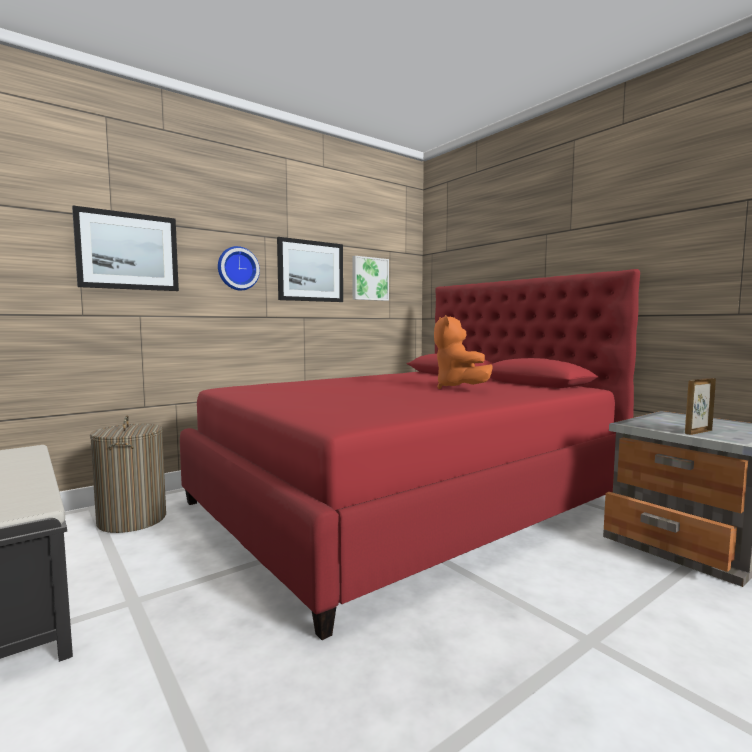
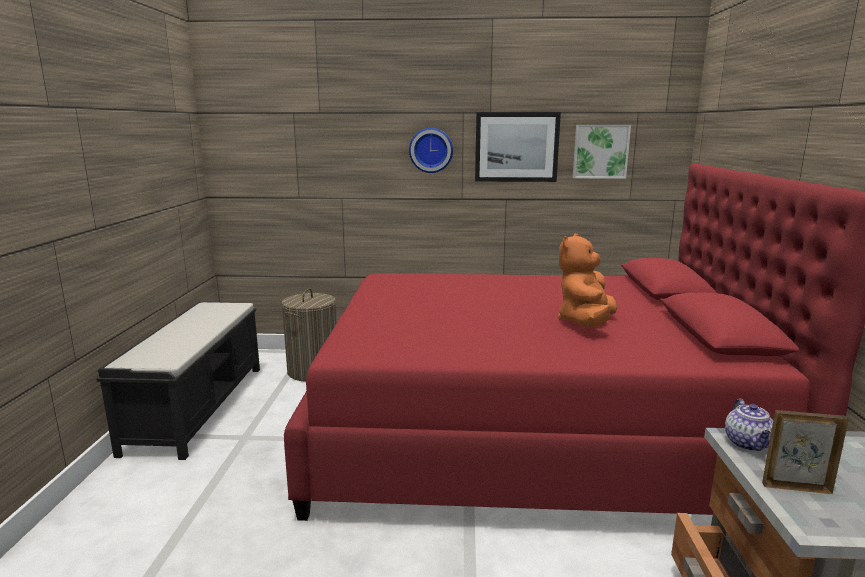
camera: 40 degrees right, 10 degrees up
picture [72,206,179,291] -> none
none -> teapot [725,399,773,451]

